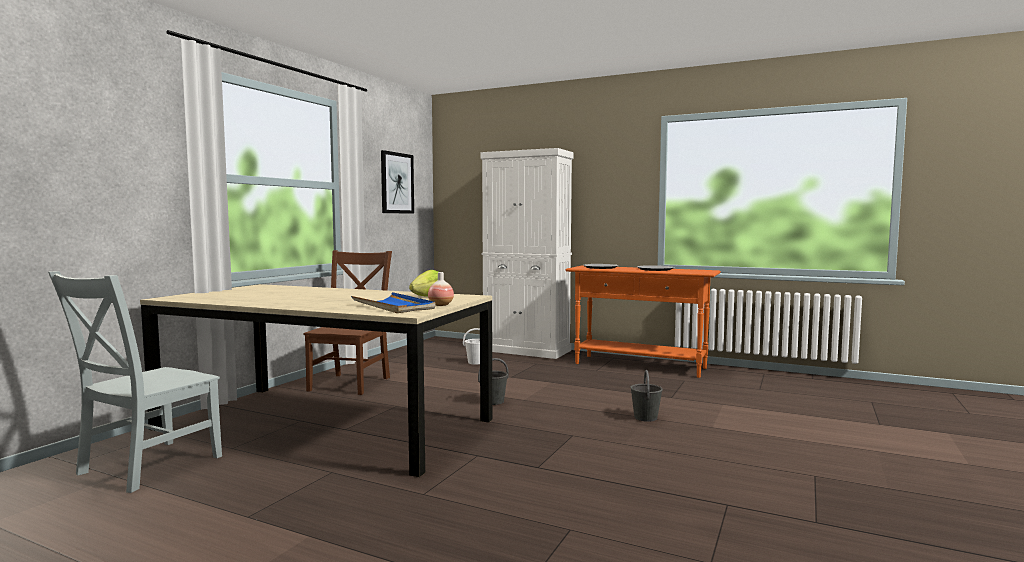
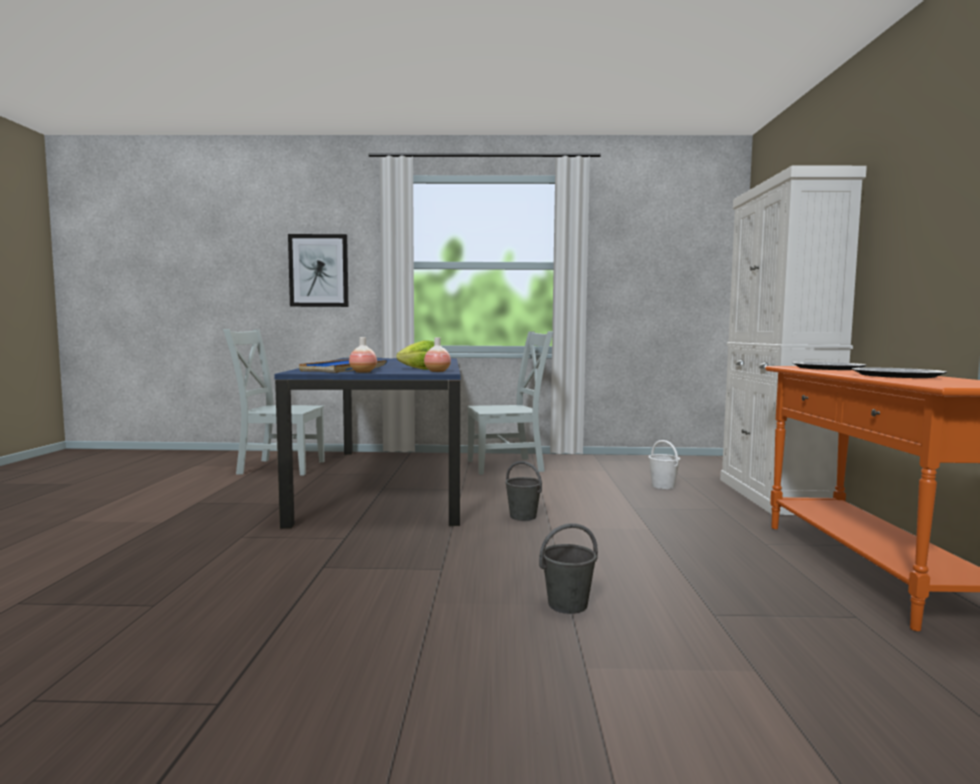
camera: 65 degrees right, 0 degrees up
beige dining table [140,284,492,477] -> blue dining table [274,358,461,529]
brown chair [303,250,392,395] -> grey chair [467,331,554,475]
picture [381,150,414,214] -> picture moved to [288,234,348,307]
none -> vase [424,337,451,372]

